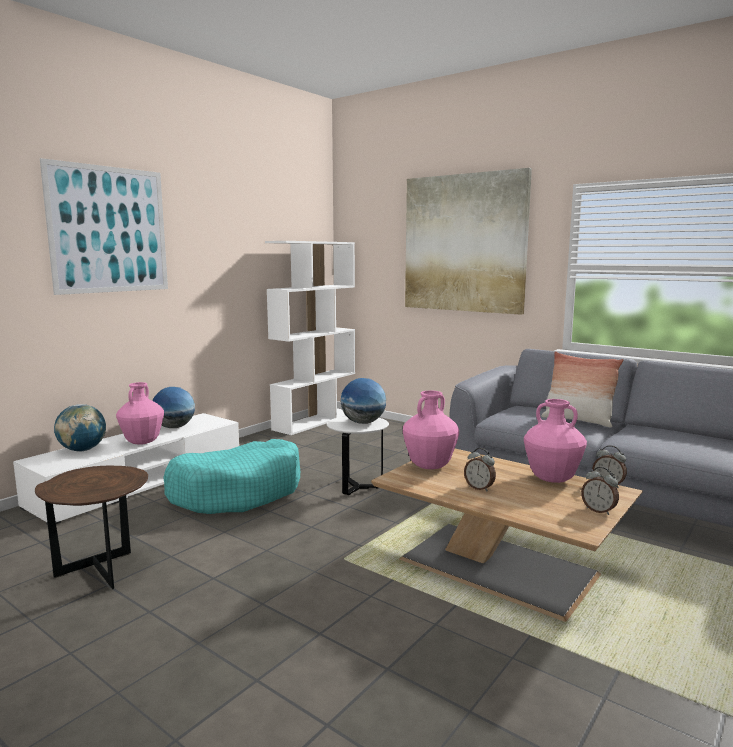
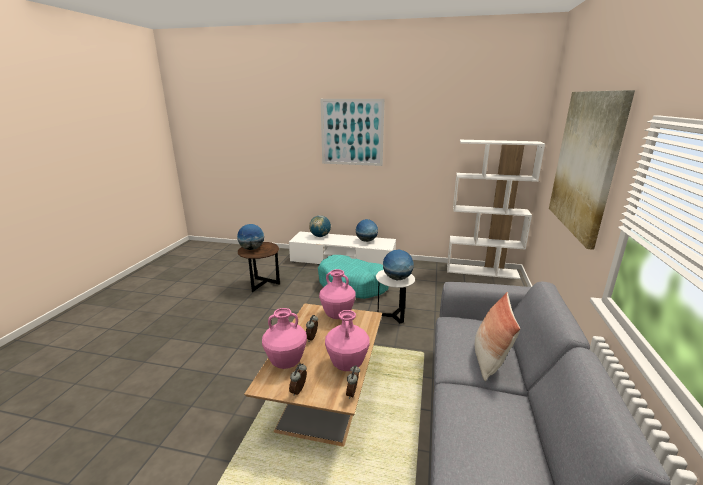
camera: 65 degrees right, 10 degrees up
pink vase [116,382,164,445] -> pink vase moved to [262,308,307,369]
none -> globe [237,224,264,250]

